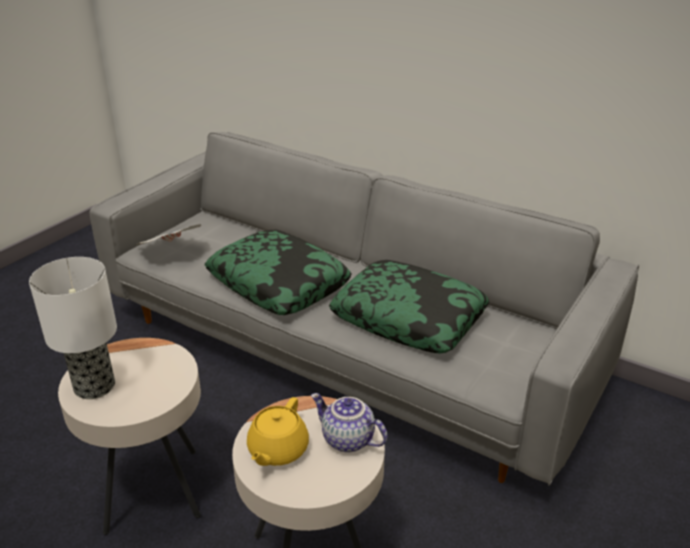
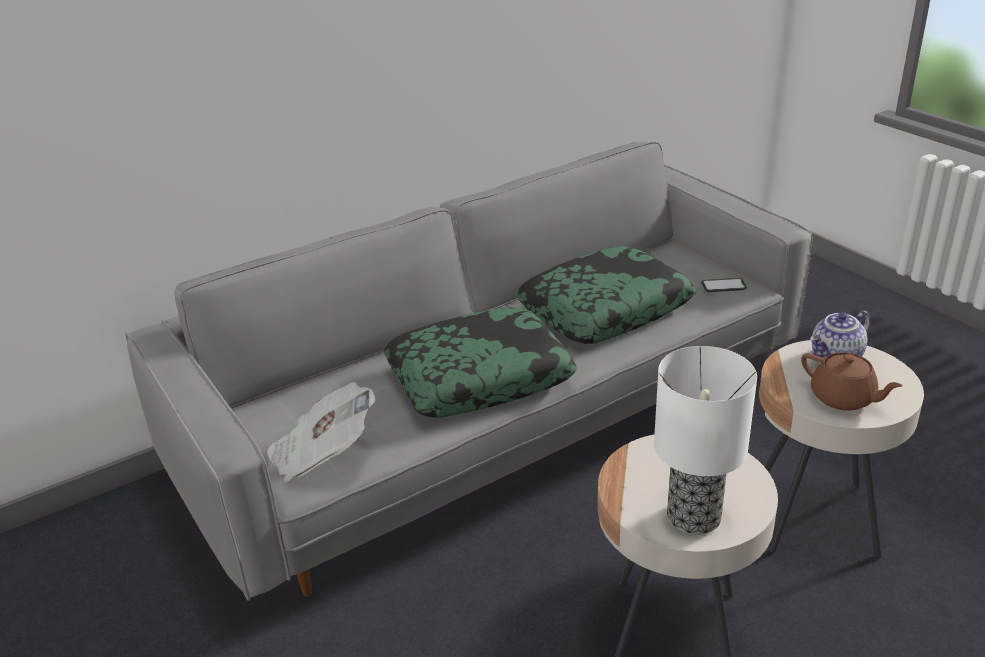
camera: 65 degrees left, 0 degrees up
yellow teapot [247,397,309,466] -> brown teapot [801,352,903,411]
none -> phone [701,278,747,292]

